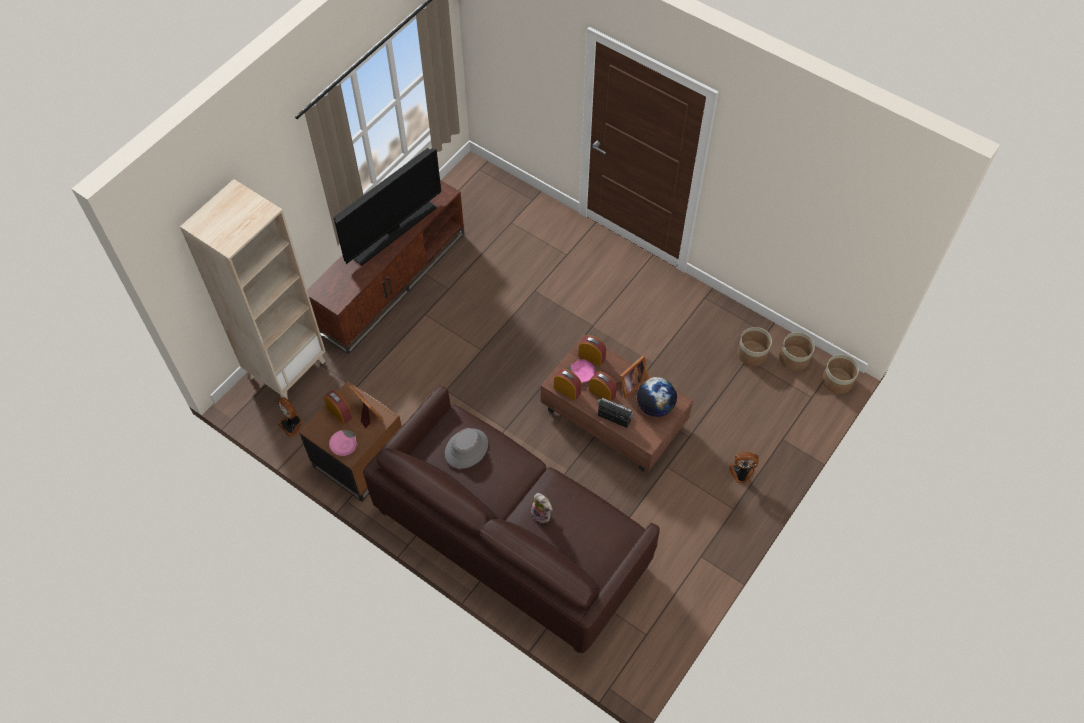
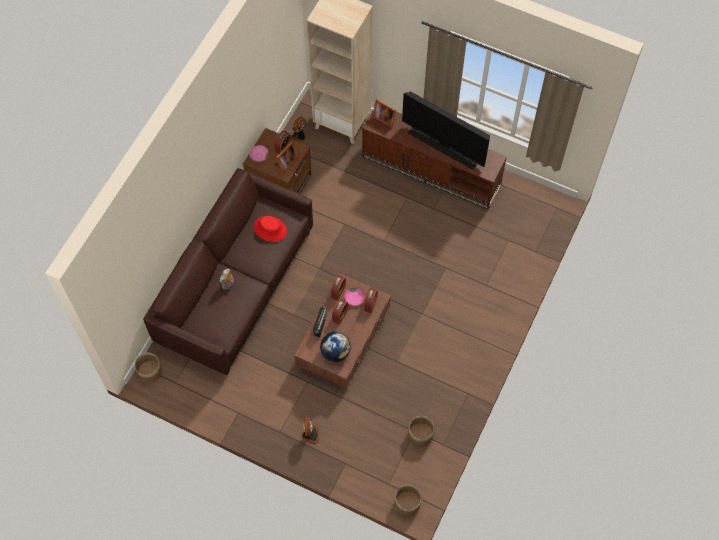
camera: 80 degrees right, 5 degrees up
grey hat [445,428,488,469] -> red hat [254,216,287,242]
picture frame [616,356,648,398] -> picture frame moved to [372,99,396,128]
planter [779,332,815,371] -> planter moved to [134,353,162,383]

